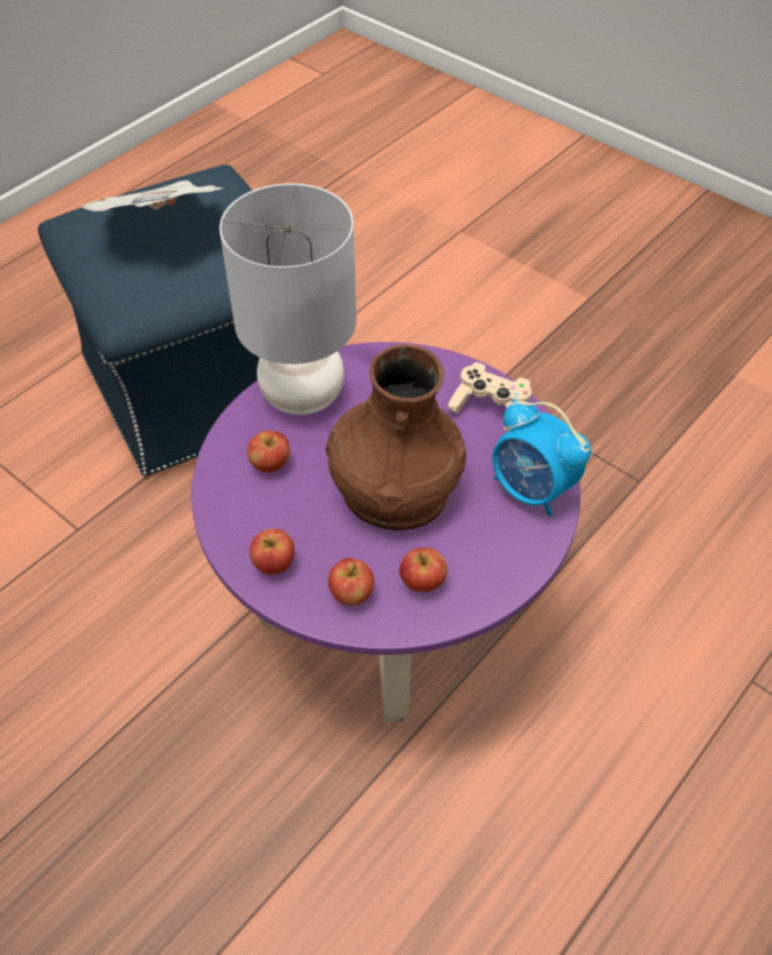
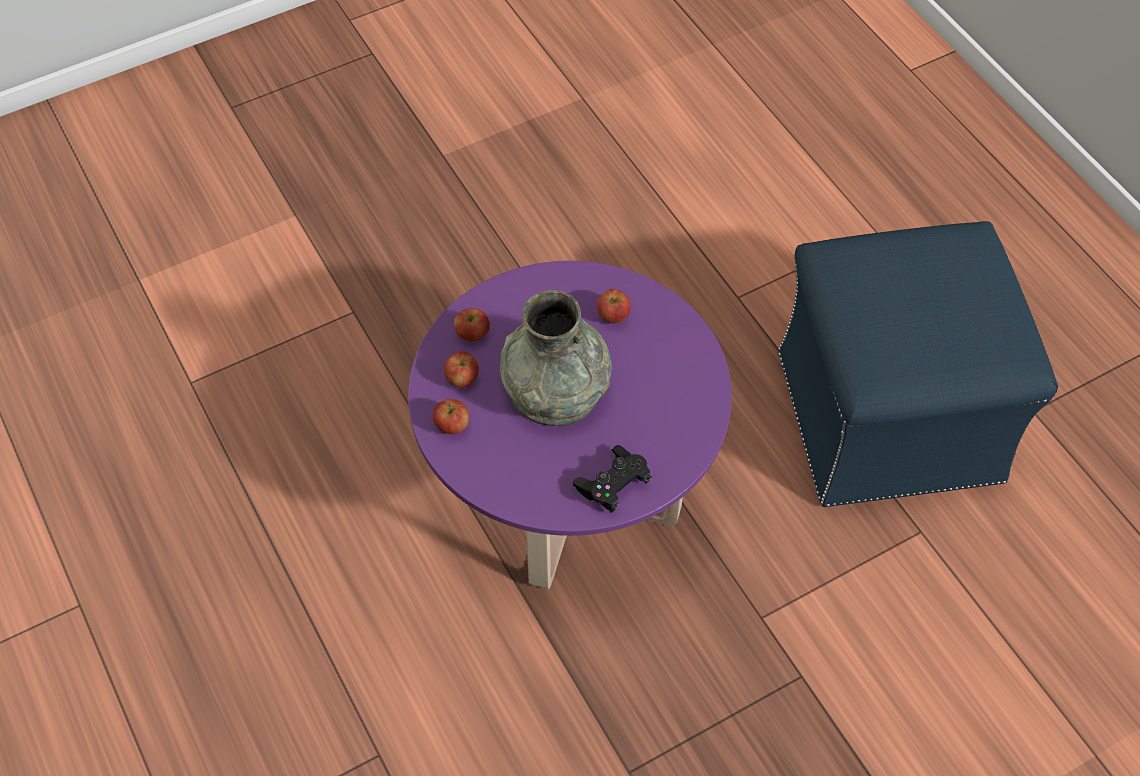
camera: 110 degrees right, 5 degrees up
newspaper [82,180,222,211] -> none
grey table lamp [219,183,357,415] -> none
apple [249,529,295,575] -> apple moved to [433,399,469,434]
brown vase [326,344,466,531] -> grey vase [500,290,612,426]
beige game controller [447,362,532,432] -> black game controller [573,445,652,513]
alarm clock [492,399,591,517] -> none

